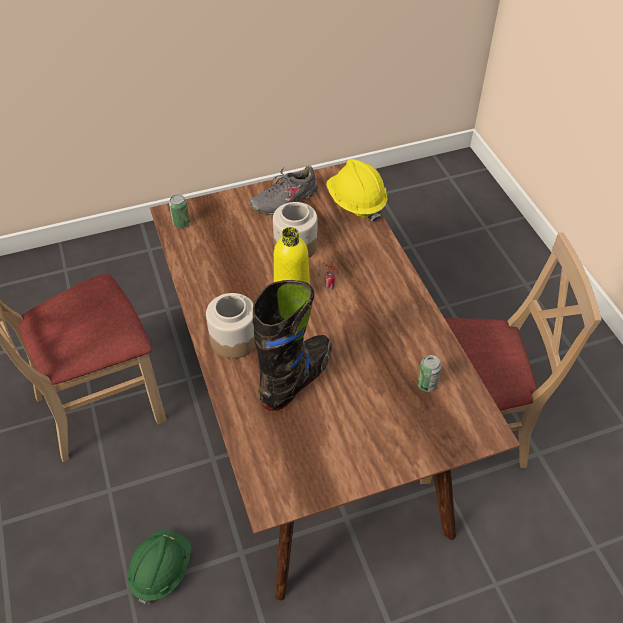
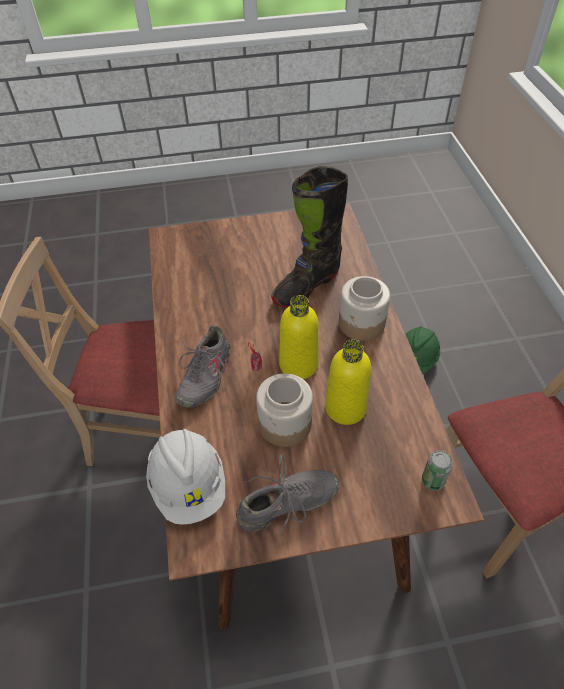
camera: 170 degrees left, 0 degrees up
yellow hard hat [326,159,387,221] -> white hard hat [146,429,225,525]
can [417,355,442,392] -> none
none -> grey shoe [175,325,232,408]
none -> yellow bottle [325,339,371,425]

